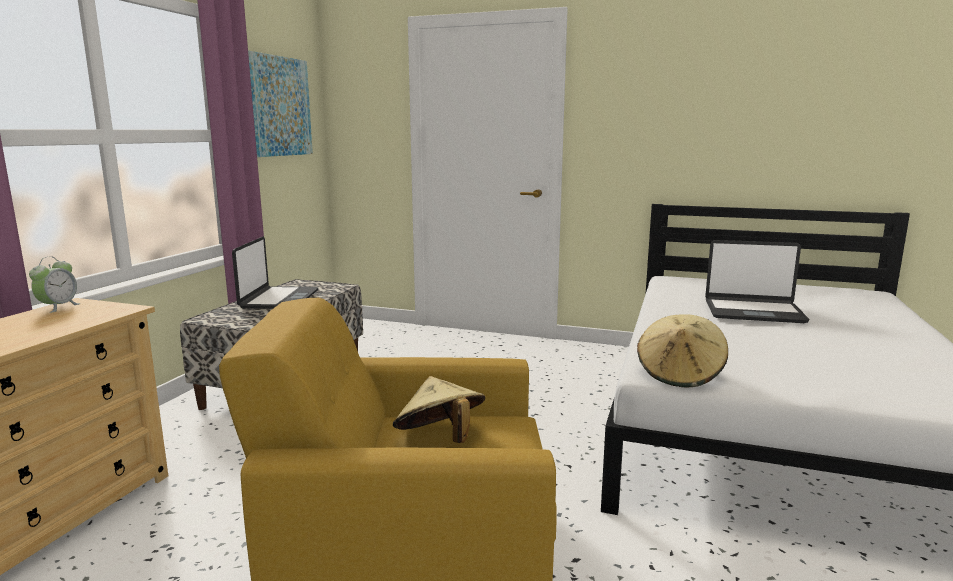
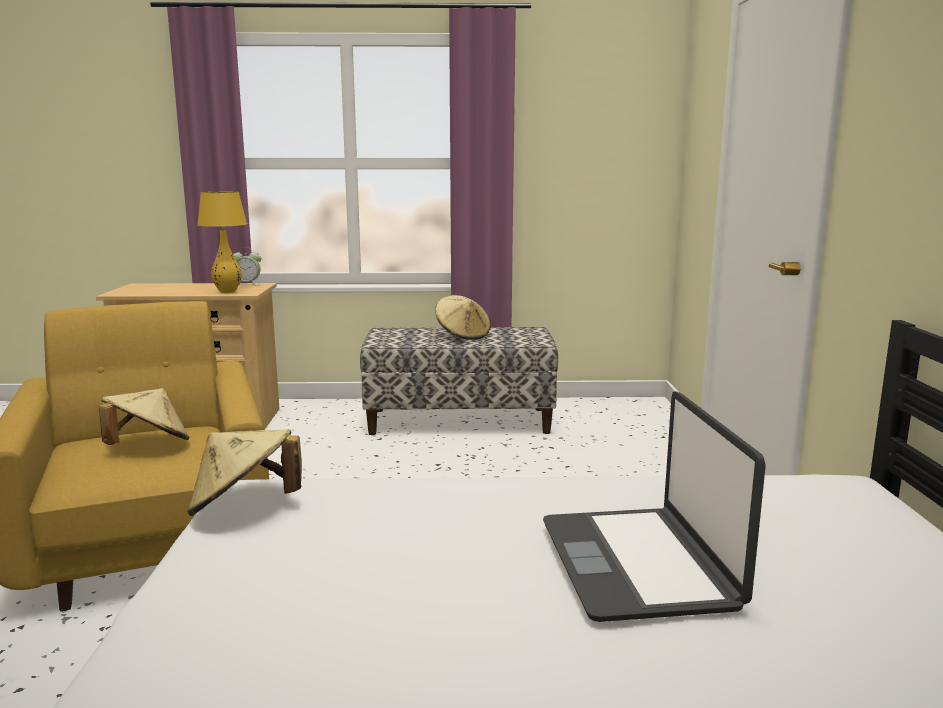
camera: 70 degrees right, 0 degrees up
laptop [232,237,318,309] -> beige hat [435,295,491,340]
picture [248,51,313,157] -> none
none -> yellow table lamp [198,192,247,293]

